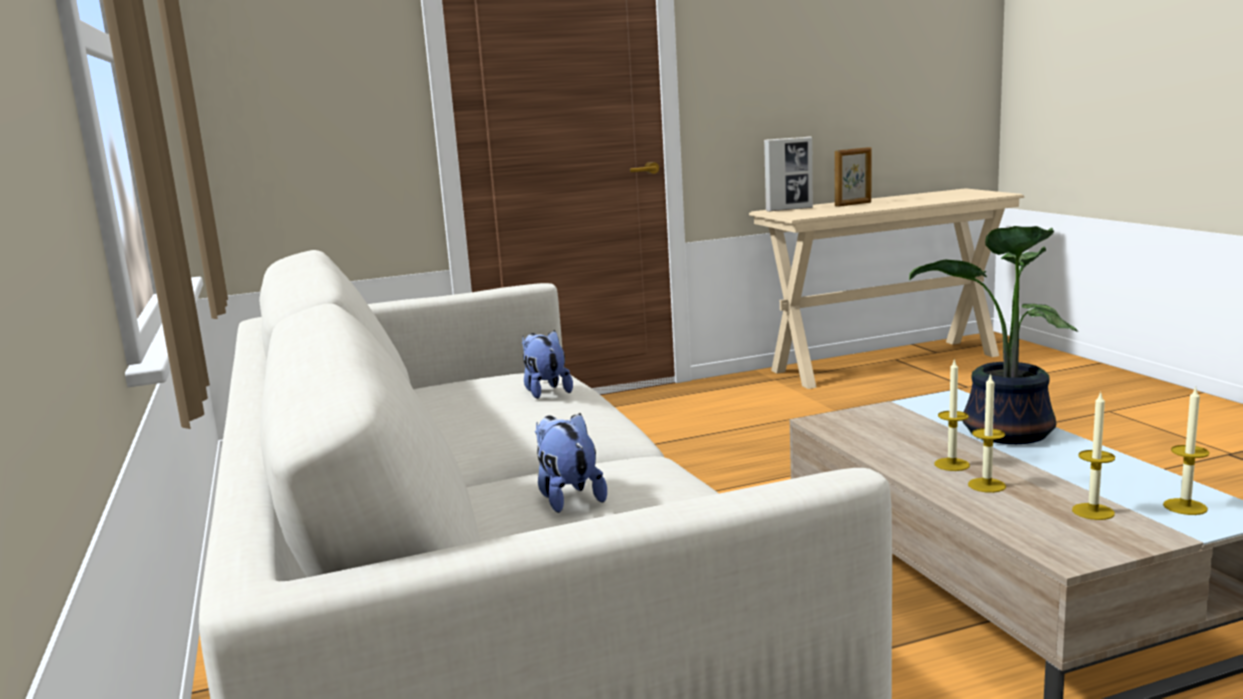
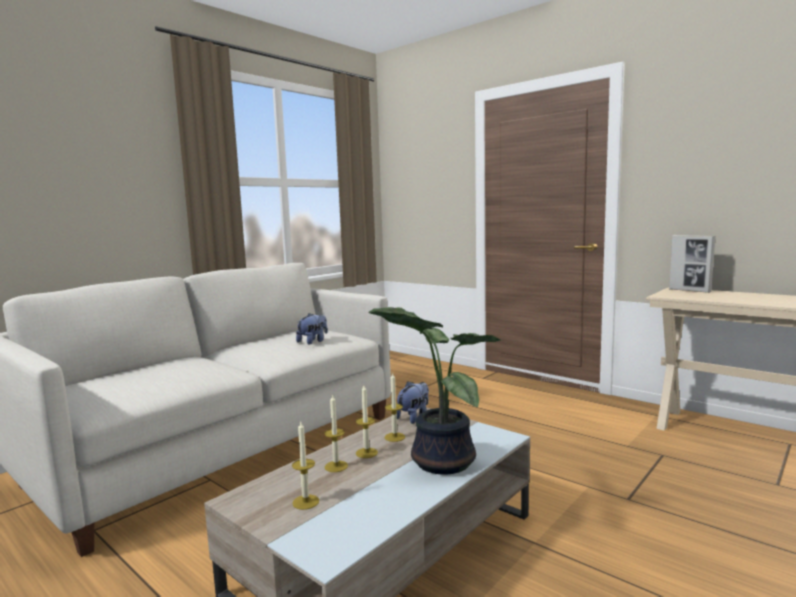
camera: 60 degrees right, 5 degrees down
plush toy [535,413,607,513] -> plush toy moved to [397,381,429,424]
picture frame [835,147,871,207] -> none
candle [1163,387,1210,515] -> candle moved to [384,373,405,442]

